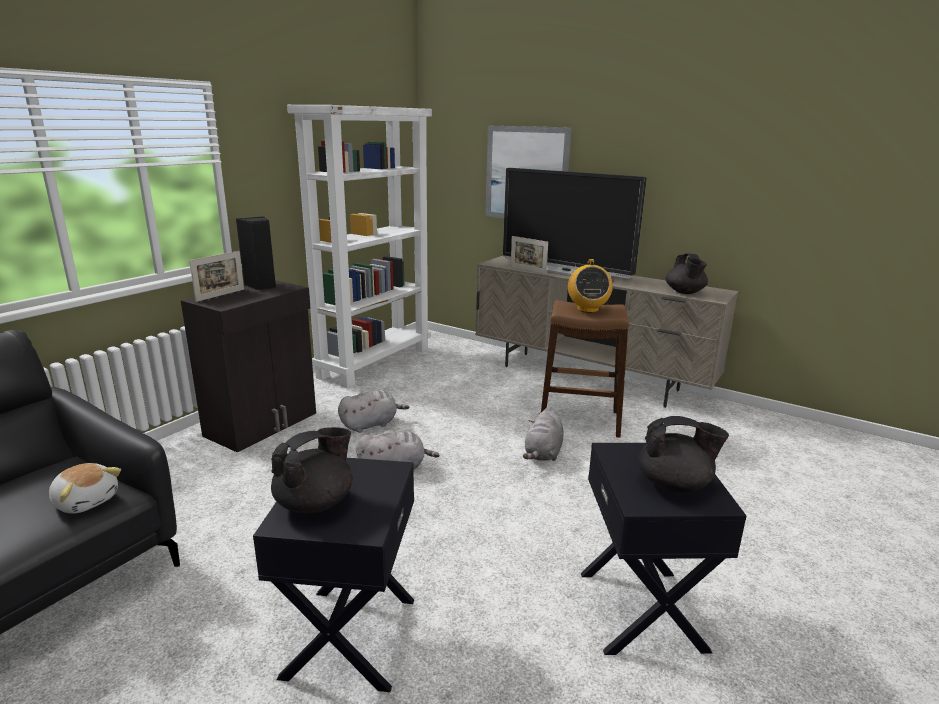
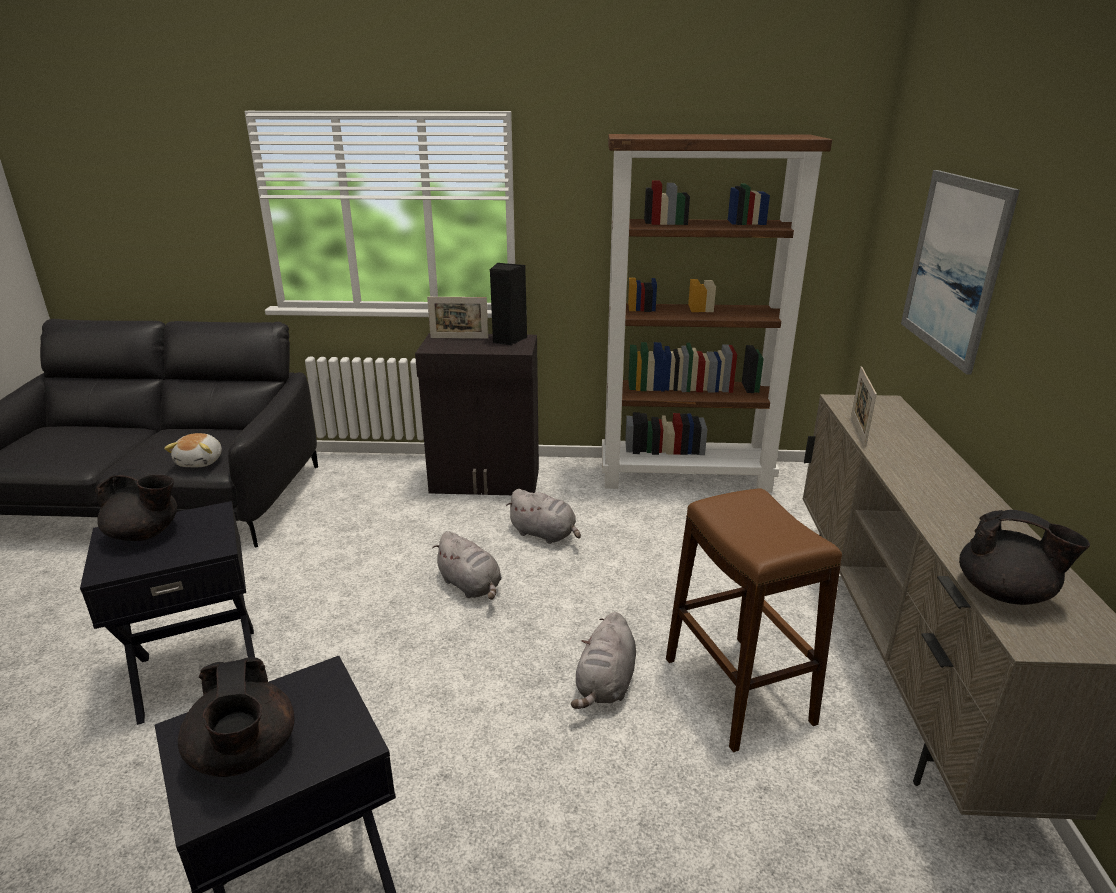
camera: 60 degrees right, 5 degrees up
white bookcase [287,105,432,388] -> brown bookcase [602,134,832,492]
television [503,168,647,279] -> none
grey plush toy [523,406,564,461] -> grey plush toy turned 60 degrees counterclockwise [571,612,636,709]
radio [568,259,613,313] -> none
black teapot [666,254,708,294] -> black teapot turned 120 degrees counterclockwise [959,510,1090,605]

